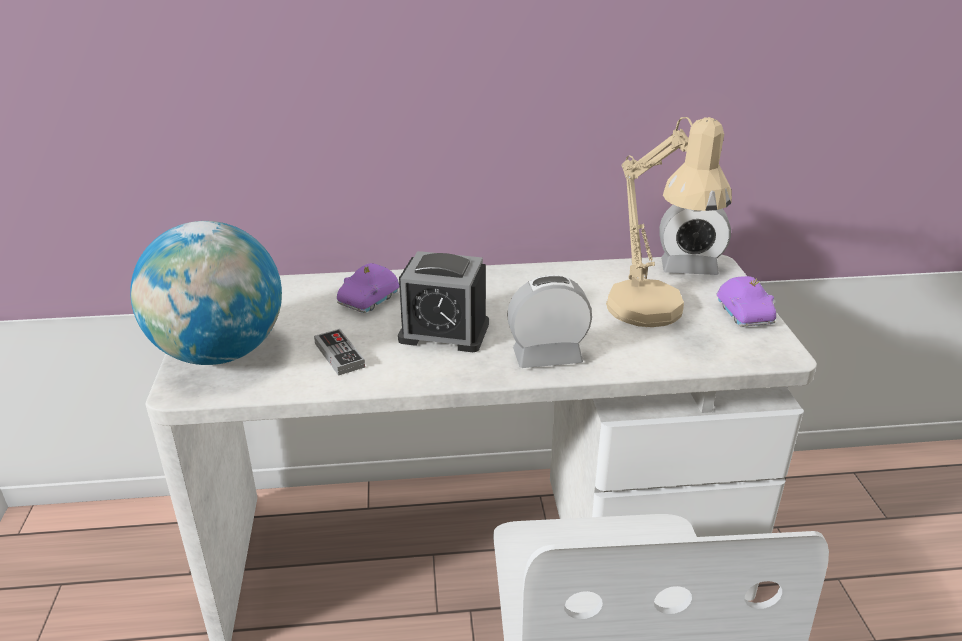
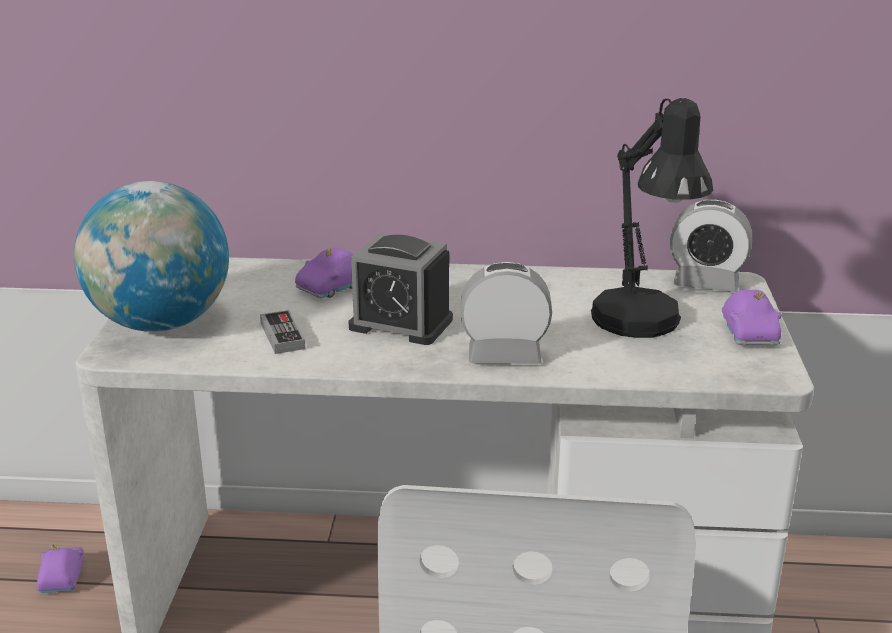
camera: 10 degrees right, 5 degrees down
beige table lamp [606,117,732,327] -> black table lamp [591,98,713,338]
none -> purple toy car [36,545,85,593]

